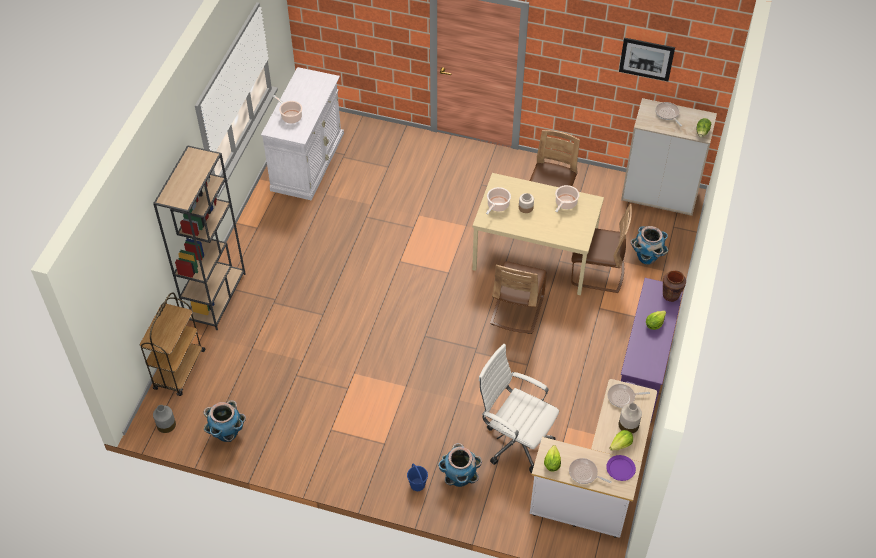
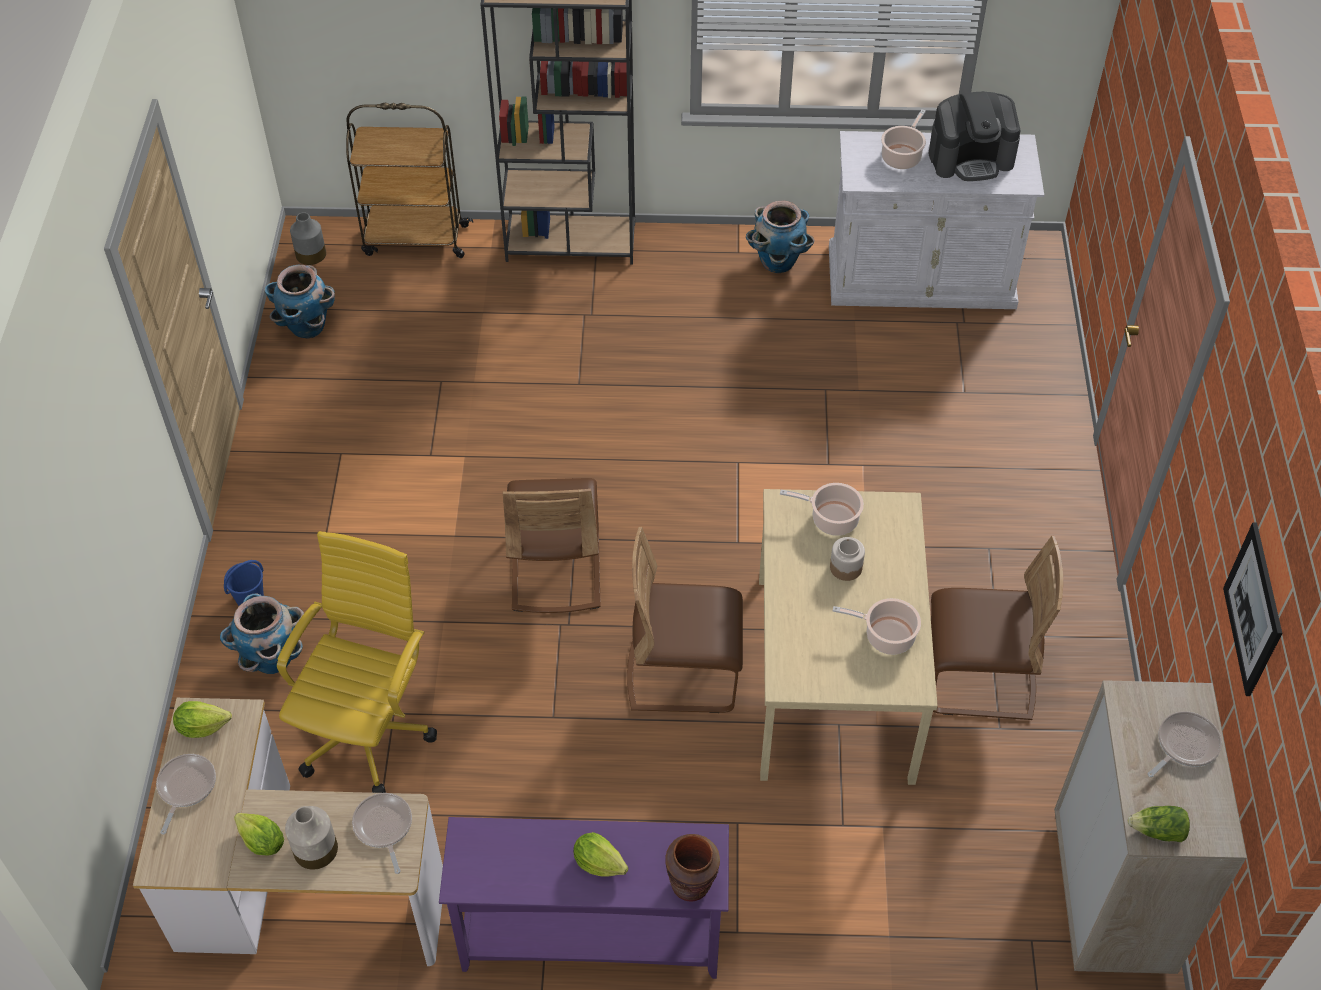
camera: 75 degrees right, 0 degrees up
white office chair [479,344,559,473] -> yellow office chair [277,531,437,793]
brown chair [571,204,632,293] -> brown chair moved to [503,478,601,613]
purple plate [606,455,636,481] -> none
planter [630,226,668,265] -> planter moved to [746,201,814,273]
none -> coffee machine [929,91,1020,181]

